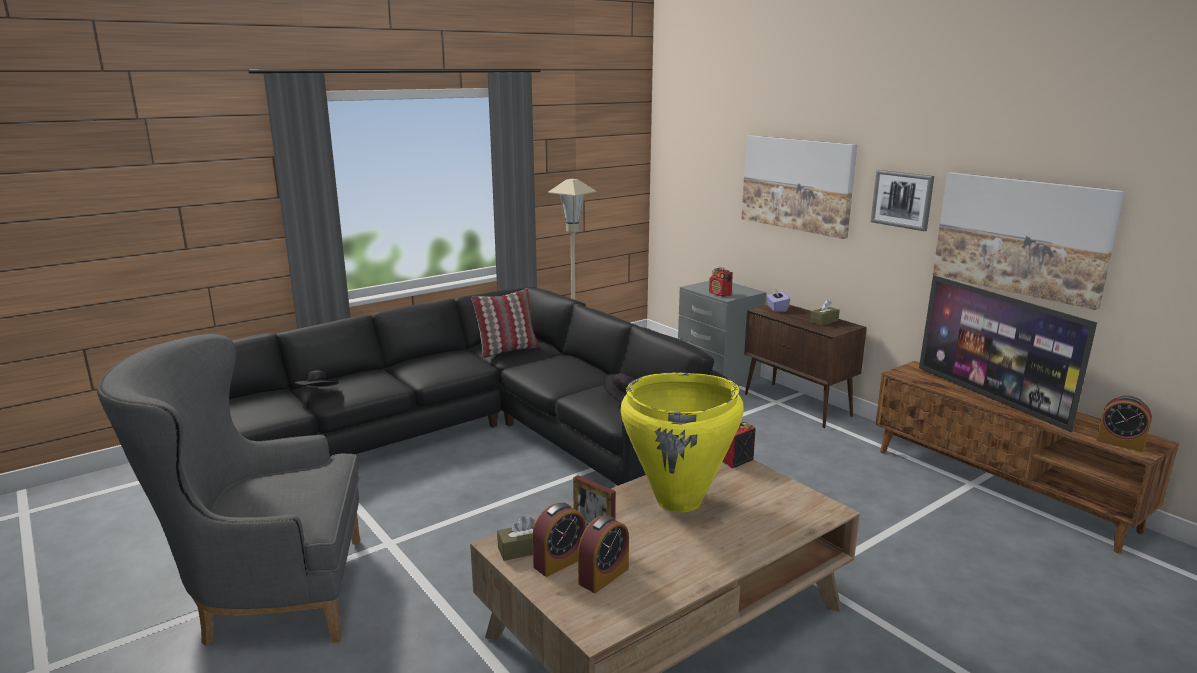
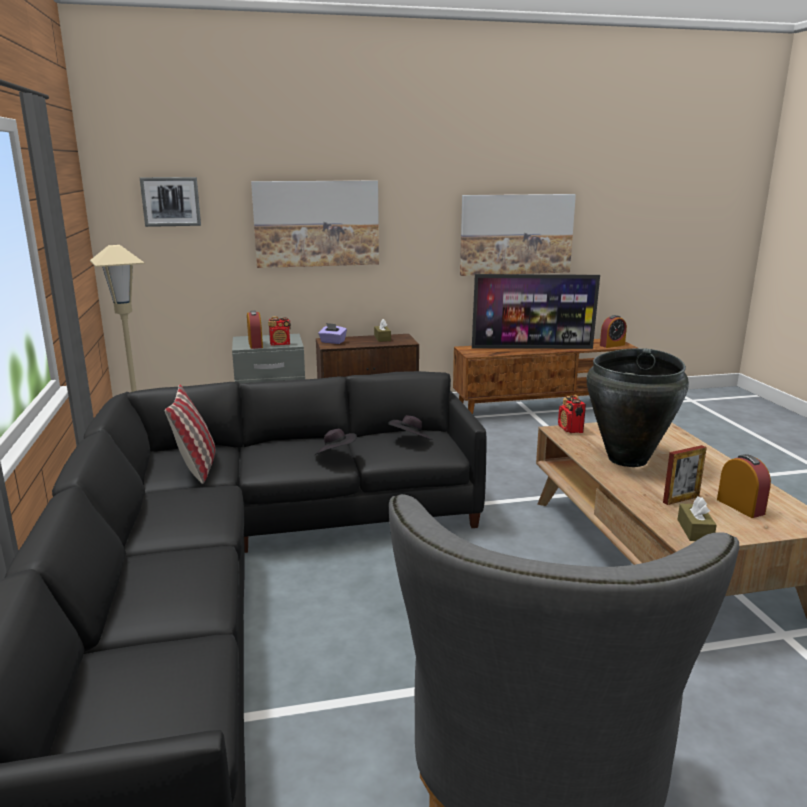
camera: 65 degrees left, 0 degrees up
black hat [294,370,339,387] -> black hat moved to [315,429,357,455]
alarm clock [533,503,586,577] -> alarm clock moved to [247,311,263,349]
yellow vase [621,373,744,512] -> black vase [587,348,689,467]
picture [871,170,934,231] -> picture moved to [140,177,201,227]

